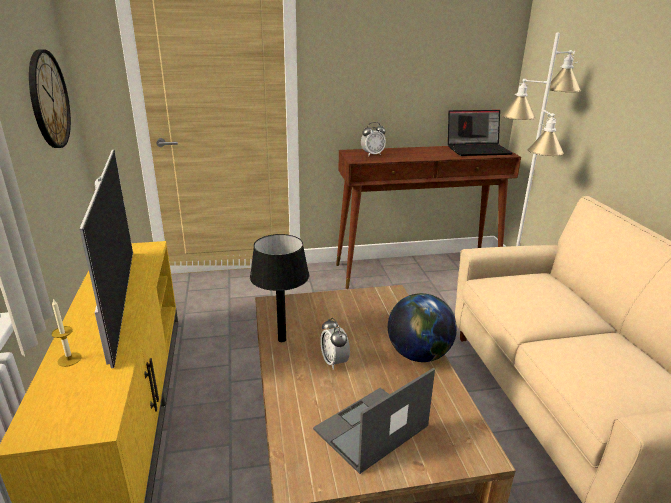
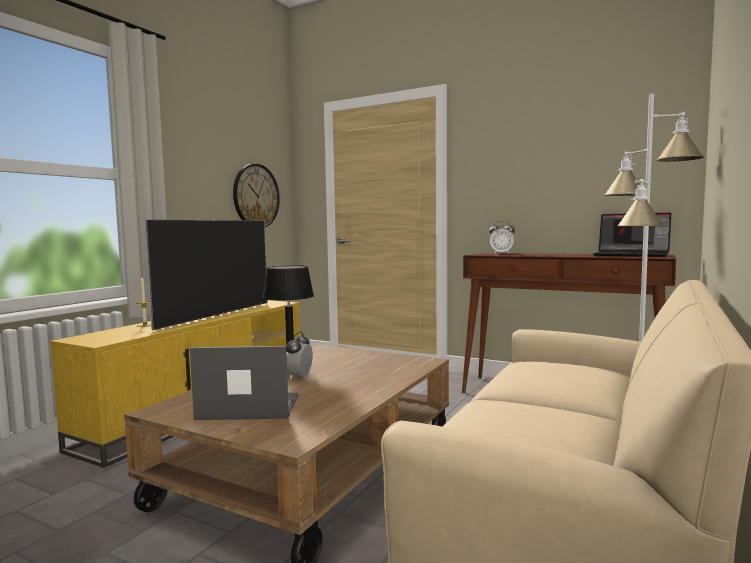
camera: 40 degrees right, 20 degrees down
globe [388,293,457,362] -> none

